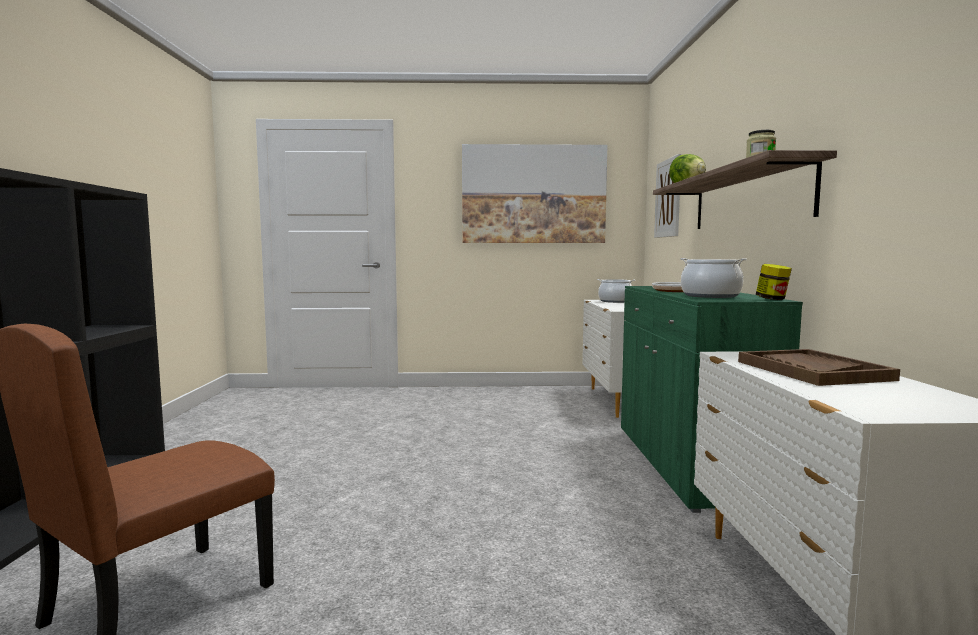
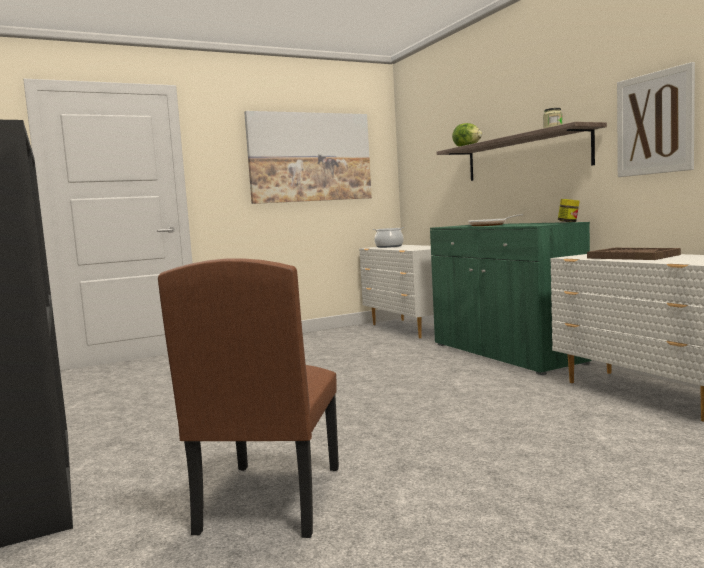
camera: 25 degrees left, 0 degrees up
picture [654,154,681,238] -> picture moved to [617,62,695,177]
cooking pot [680,258,747,298] -> none

